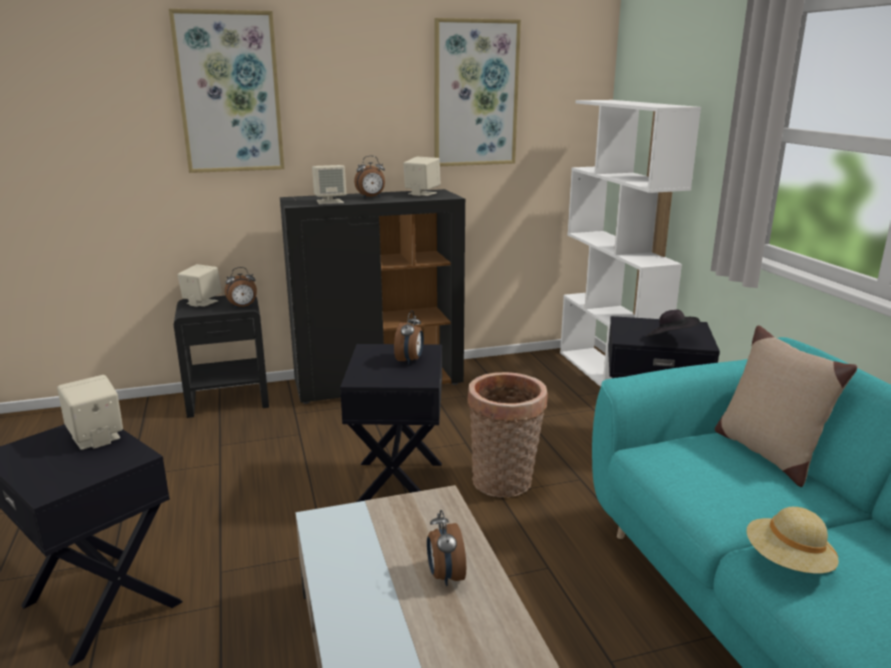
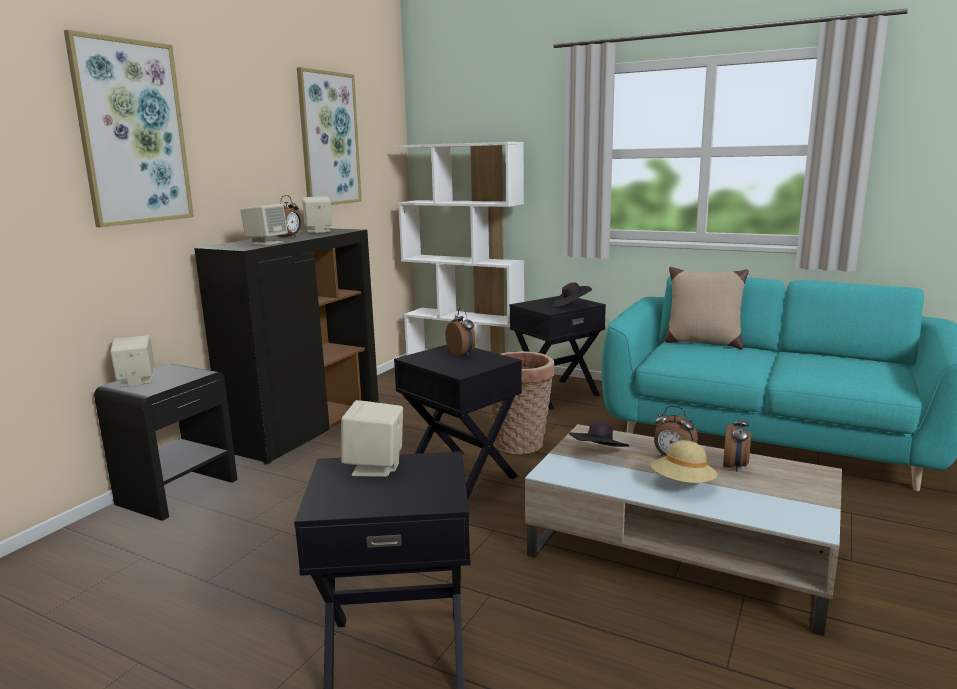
camera: 45 degrees left, 5 degrees down
alarm clock [225,267,257,308] -> alarm clock moved to [723,412,751,472]
beige hat [747,507,839,573] -> beige hat moved to [651,440,718,483]
none -> black hat [569,422,629,447]

